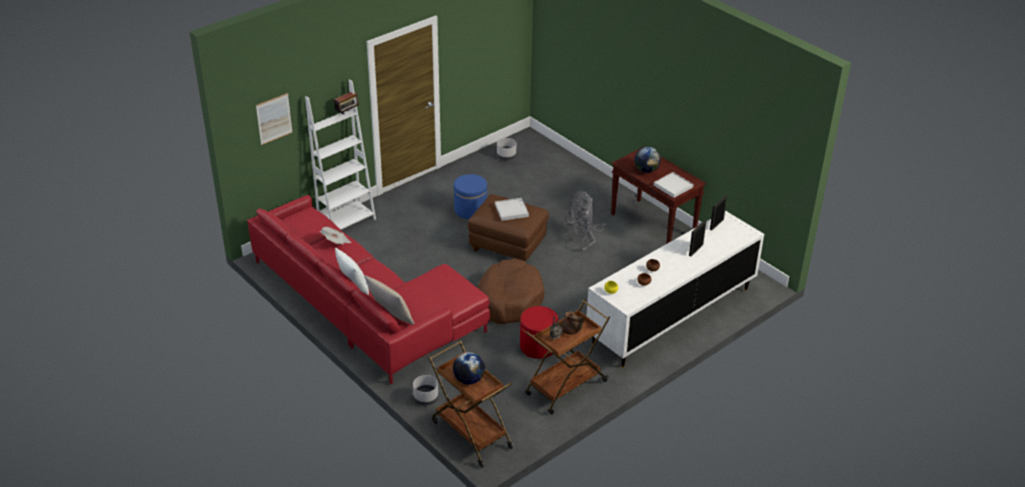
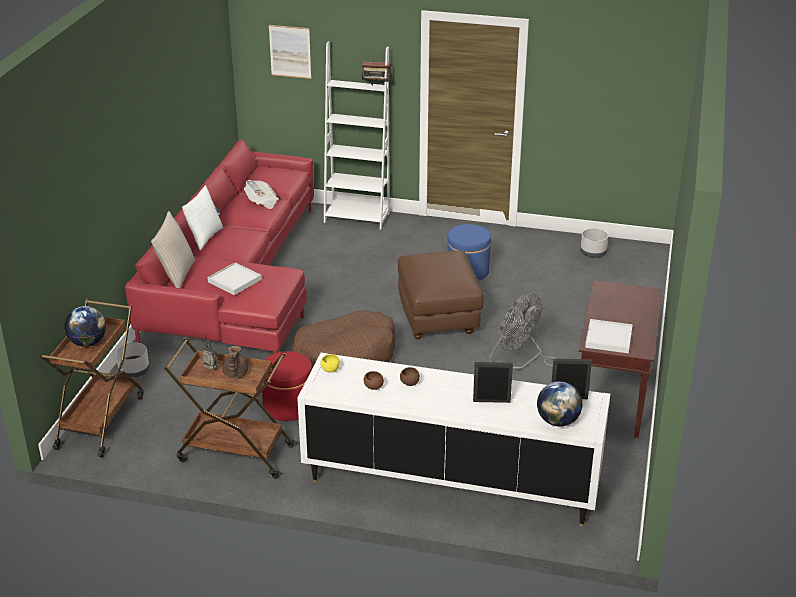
camera: 55 degrees right, 5 degrees down
white tray [495,198,529,221] -> white tray moved to [207,262,262,295]
globe [634,147,661,173] -> globe moved to [537,381,582,427]

